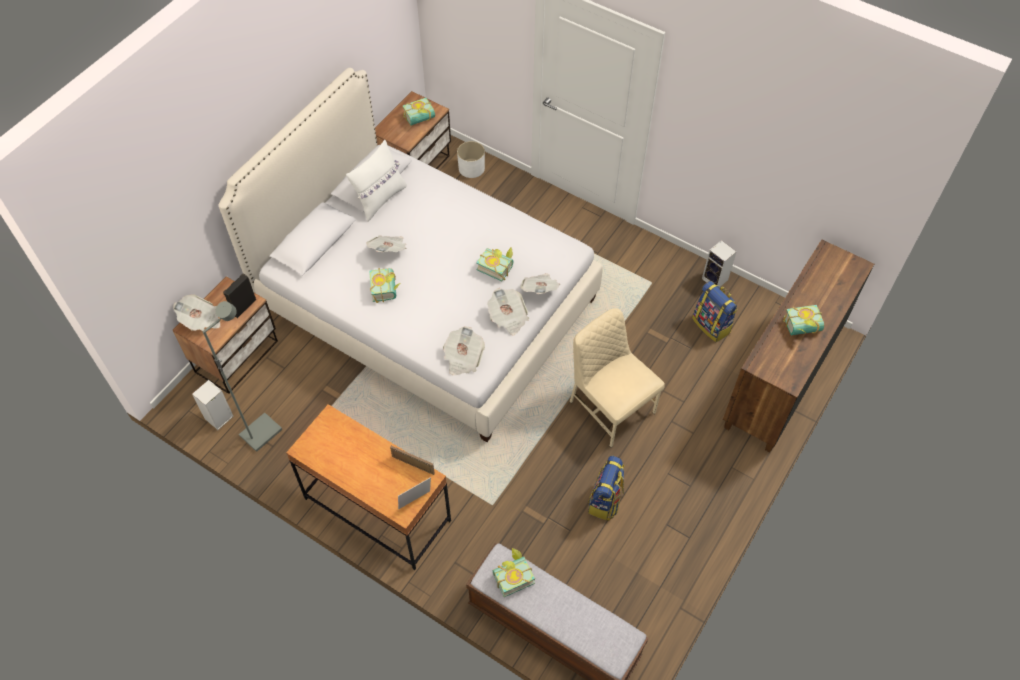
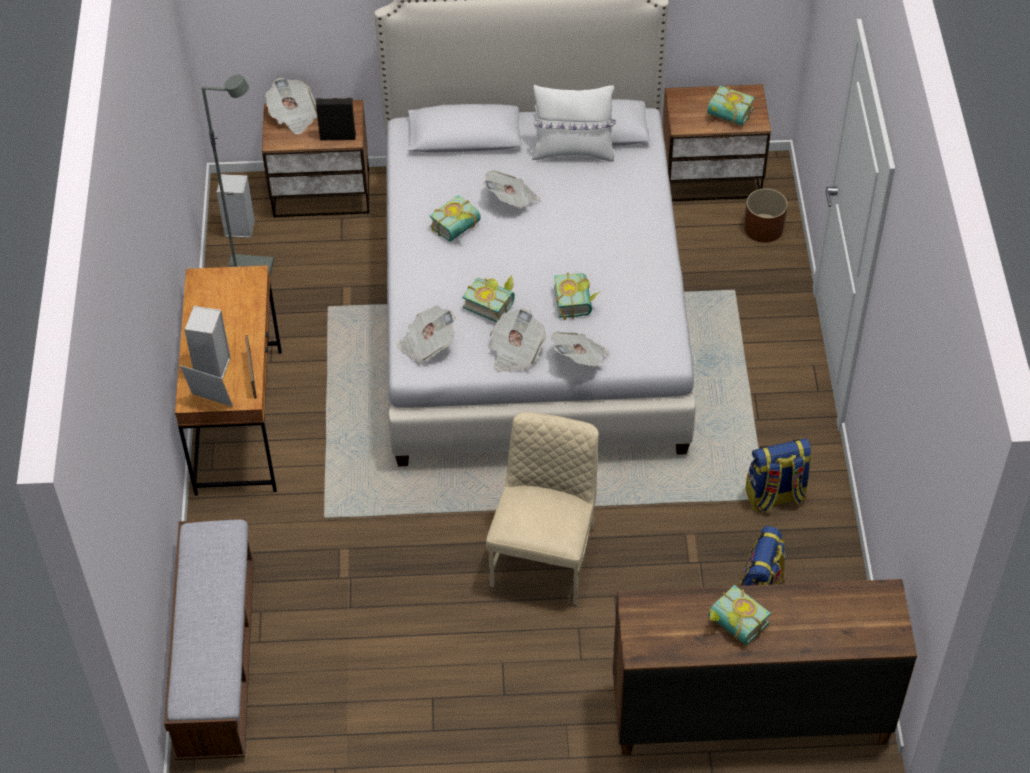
camera: 55 degrees right, 5 degrees down
white planter [457,141,485,178] -> brown planter [744,188,788,243]
book [493,548,535,597] -> book moved to [462,275,515,322]
backpack [588,455,625,521] -> backpack moved to [746,438,812,512]
speaker [702,240,736,287] -> speaker moved to [184,306,231,380]

